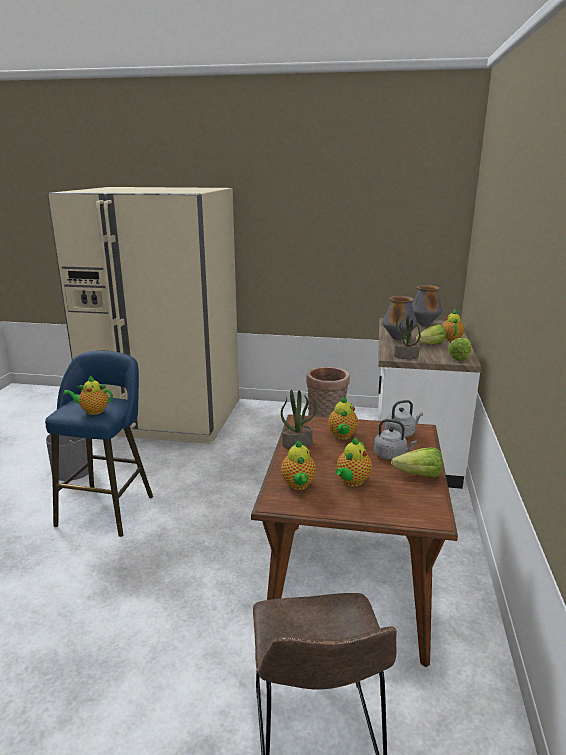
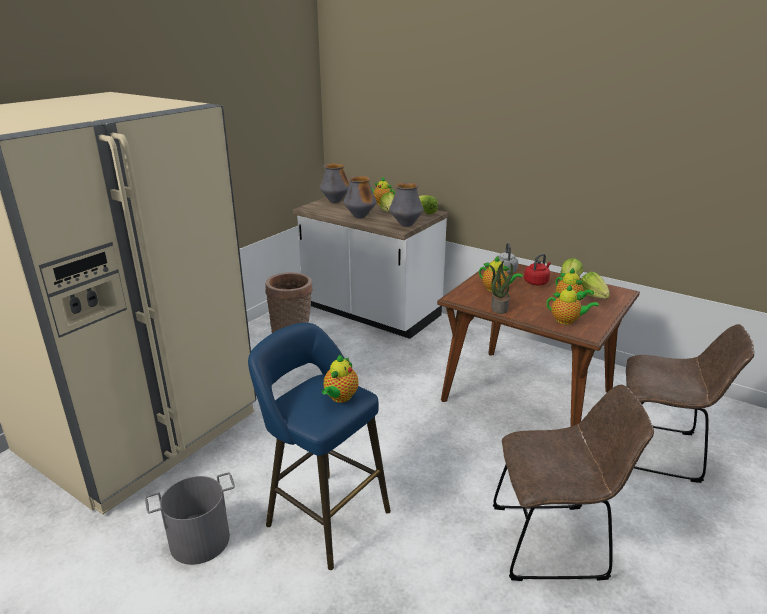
camera: 65 degrees left, 5 degrees up
grey kettle [374,419,417,460] -> red kettle [524,253,551,285]
potted plant [394,313,421,359] -> vase [389,182,424,227]
none -> brown chair [493,385,654,581]
none -> lettuce [581,272,610,299]

